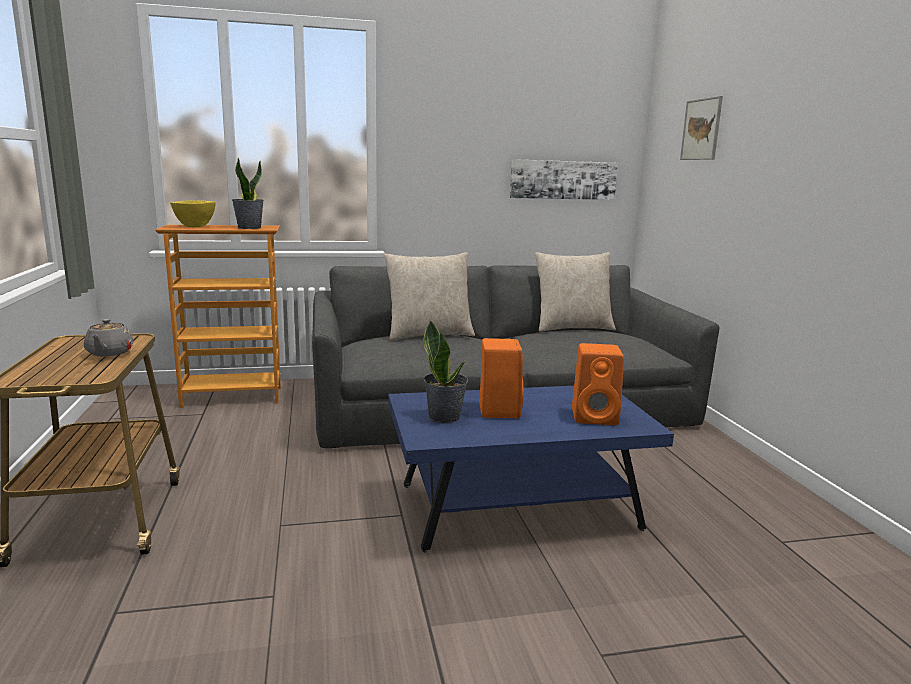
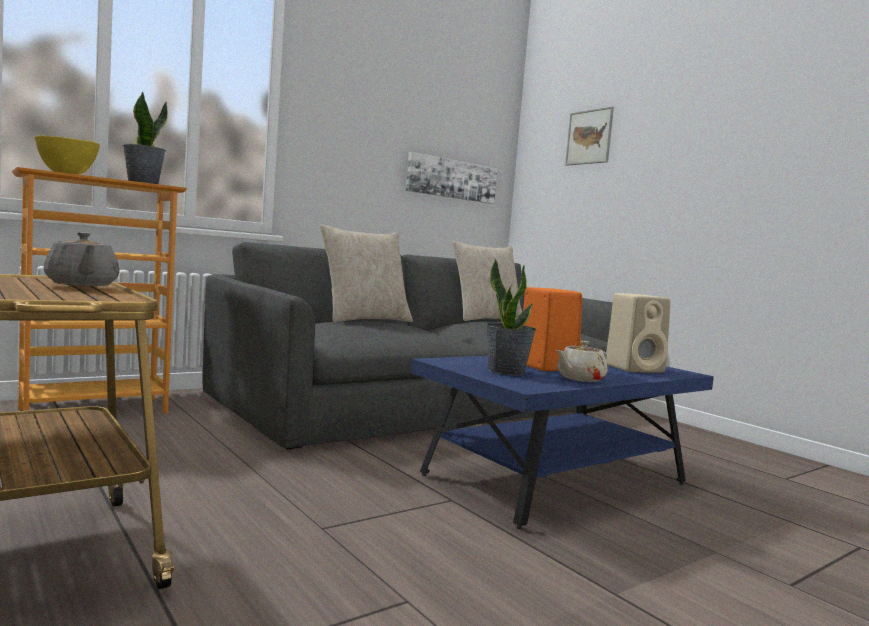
camera: 25 degrees left, 10 degrees down
orange speaker [572,343,624,425] -> beige speaker [606,293,670,373]
none -> beige teapot [556,341,607,382]

